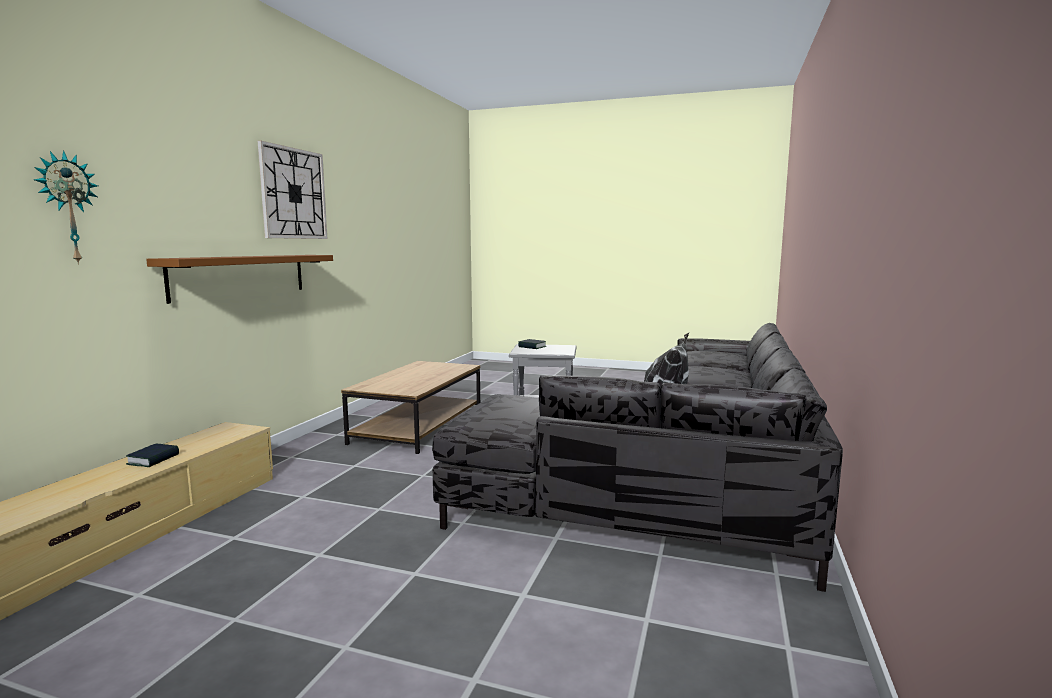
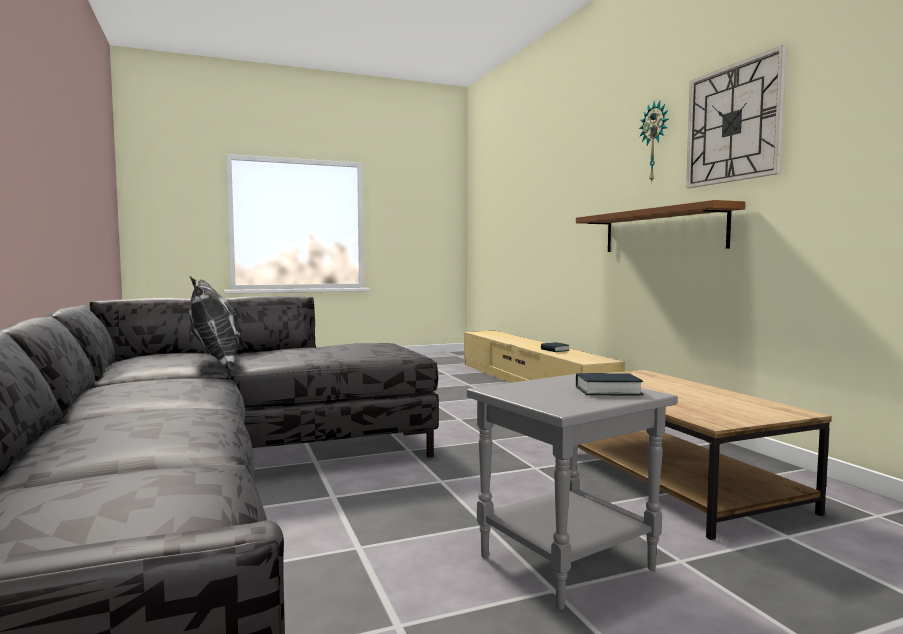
camera: 140 degrees right, 5 degrees down
wall clock [34,150,98,265] -> wall clock moved to [639,101,668,183]

